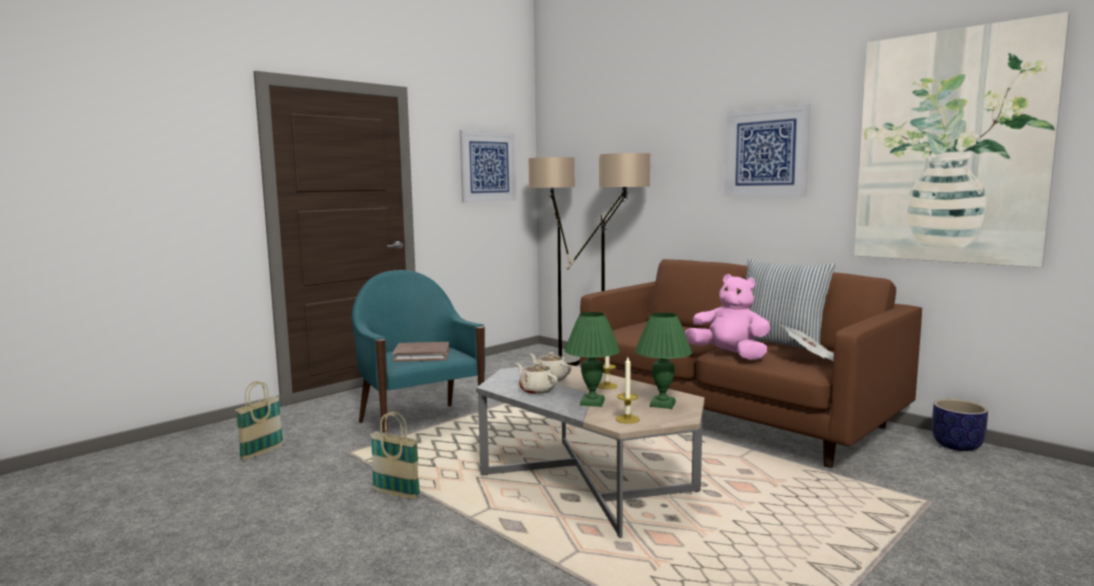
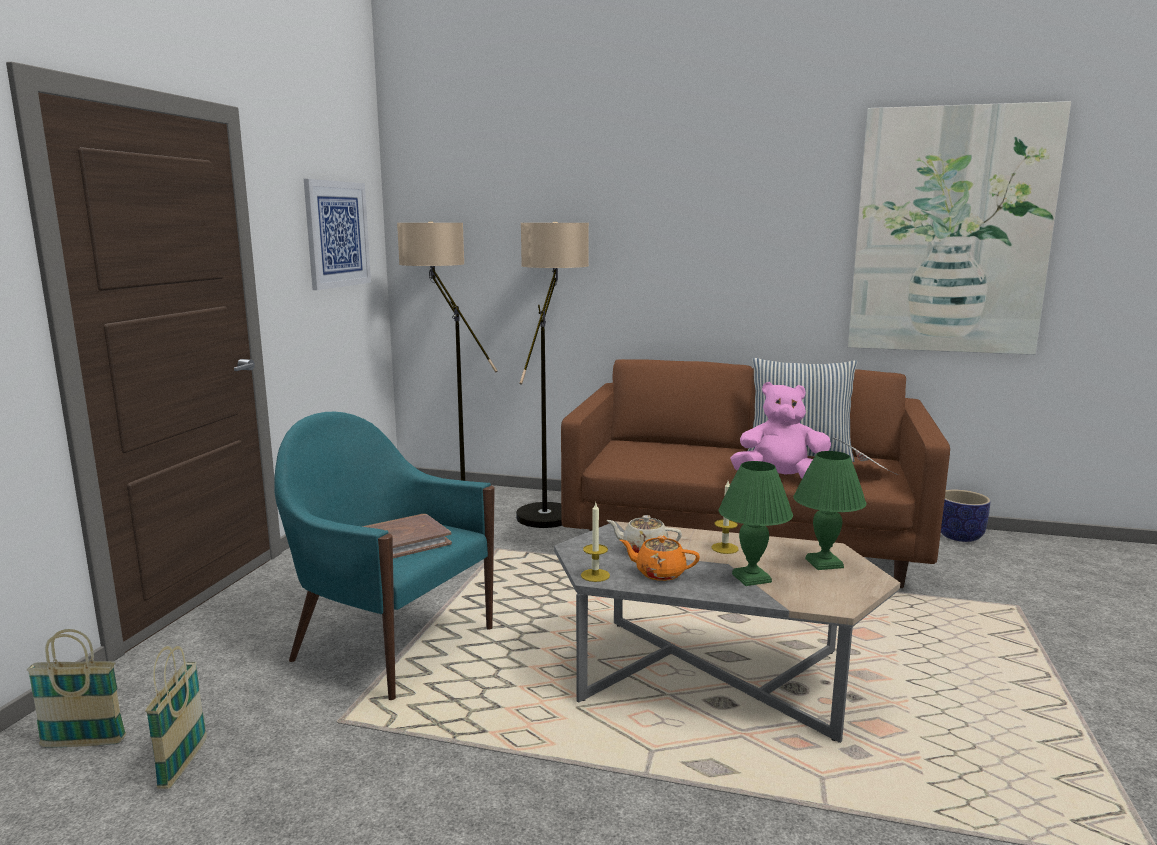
camera: 30 degrees left, 5 degrees up
basket [370,411,421,499] -> basket moved to [27,629,126,748]
beige teapot [516,362,558,394] -> orange teapot [620,536,700,581]
candle [615,357,640,424] -> candle moved to [581,503,610,582]
picture [724,104,811,197] -> none

